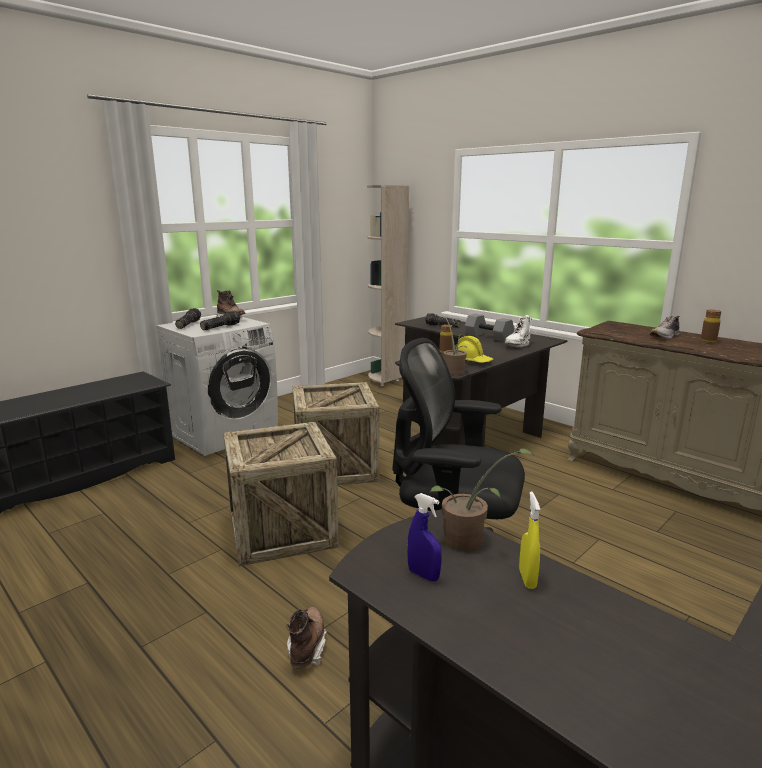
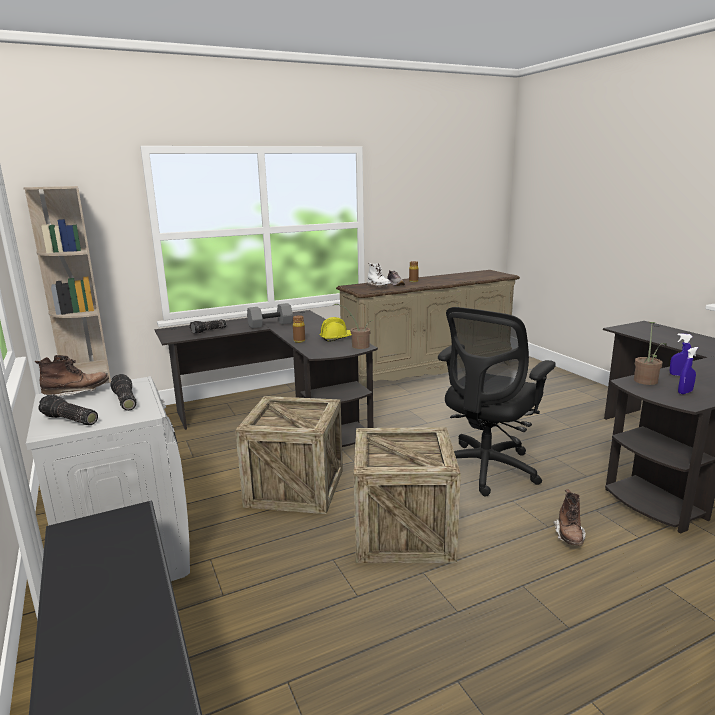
camera: 70 degrees left, 0 degrees up
brown boot [287,607,328,669] -> brown boot turned 105 degrees counterclockwise [553,489,586,545]
white boot [504,315,532,348] -> white boot moved to [367,263,391,287]
yellow spray bottle [519,492,540,589] -> blue spray bottle [670,333,693,376]

